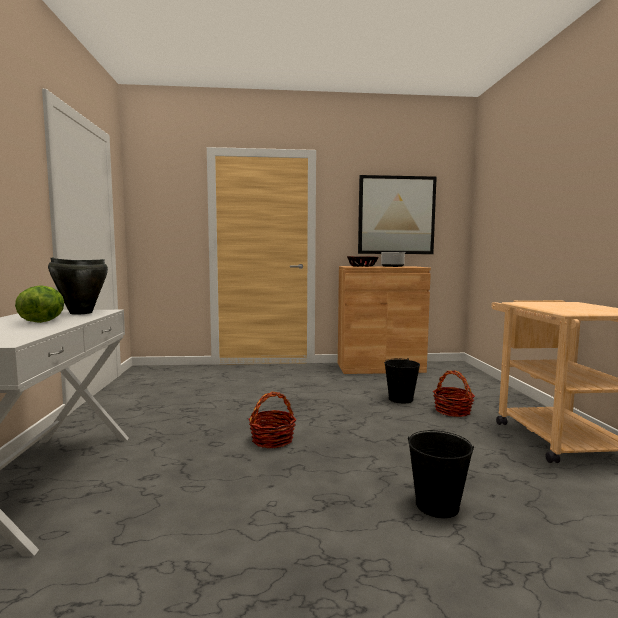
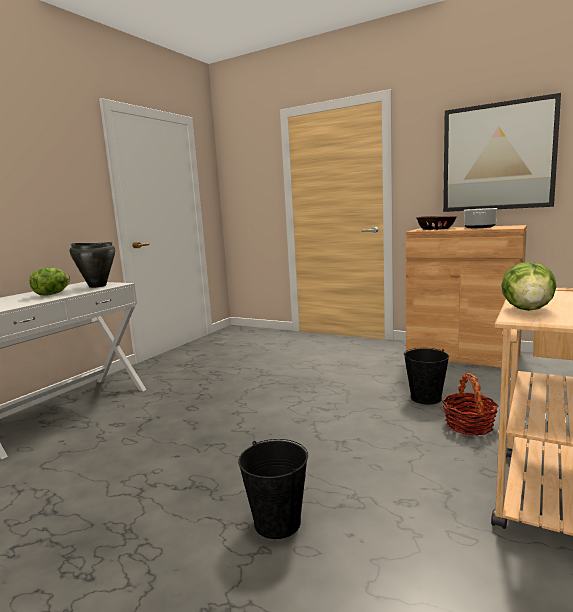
camera: 35 degrees right, 5 degrees up
basket [249,392,296,448] -> none
none -> lettuce [501,262,557,311]

